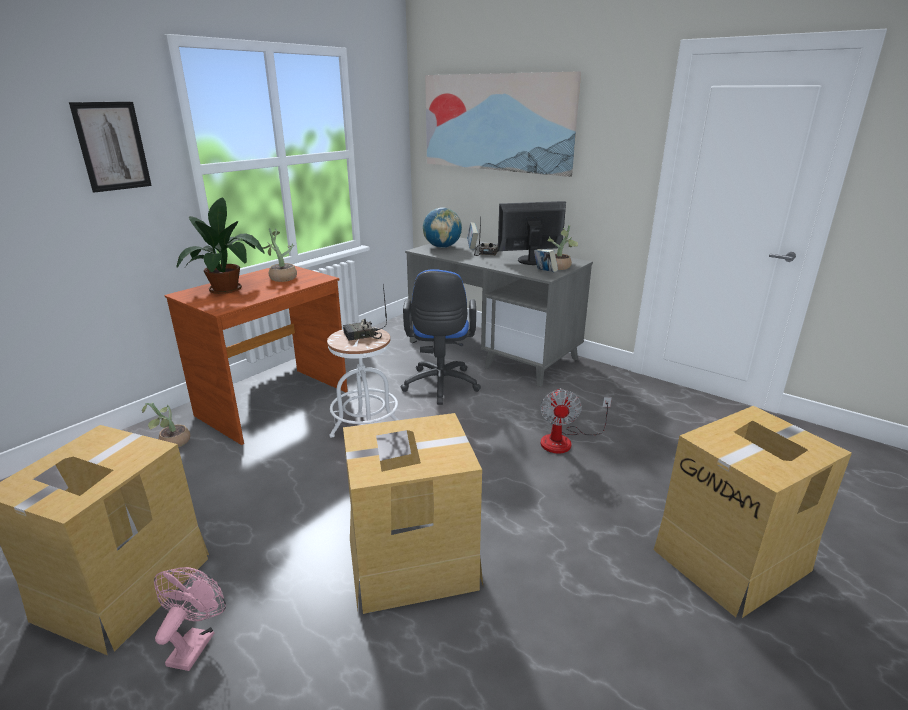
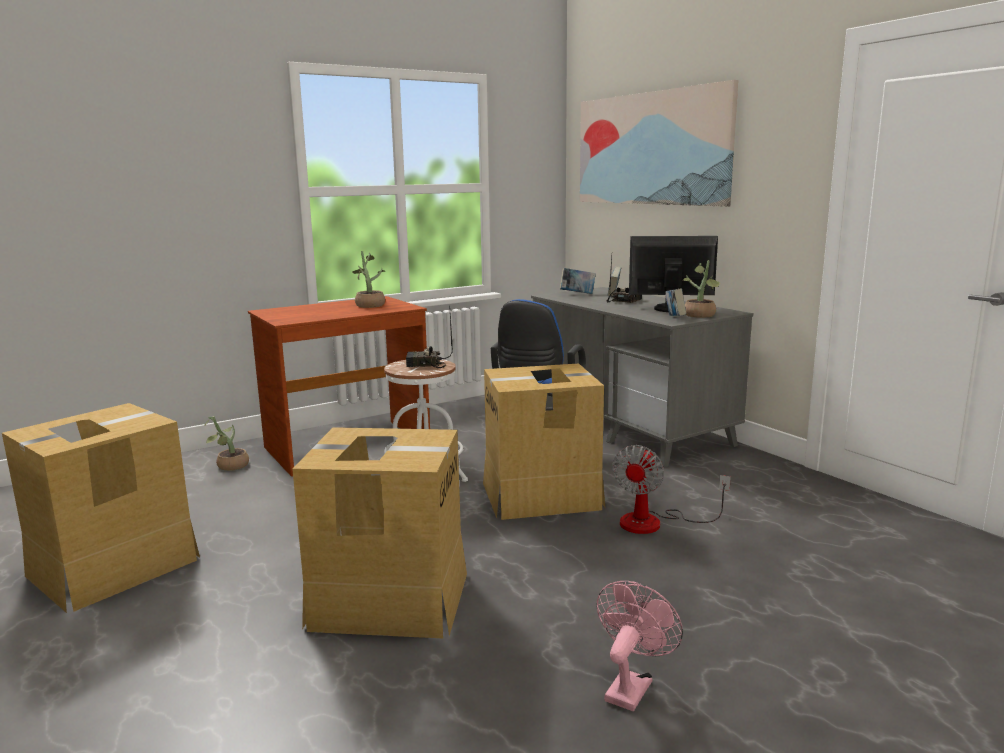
camera: 20 degrees right, 10 degrees down
picture [69,102,152,193] -> none
pink fan [154,567,226,671] -> pink fan moved to [596,581,683,711]
potted plant [176,198,265,294] -> none
globe [423,207,462,248] -> book [560,268,596,294]
cardboard box [654,406,852,618] -> cardboard box moved to [483,363,605,520]

